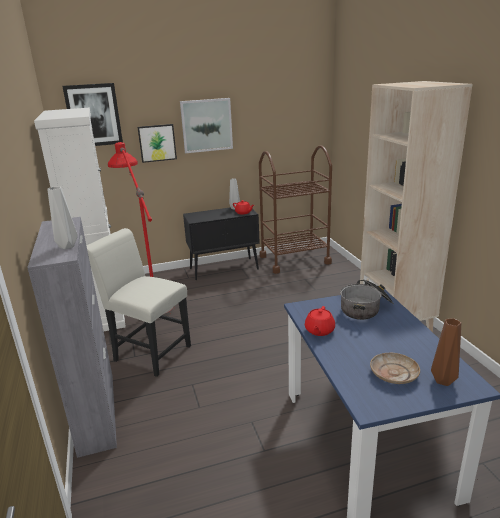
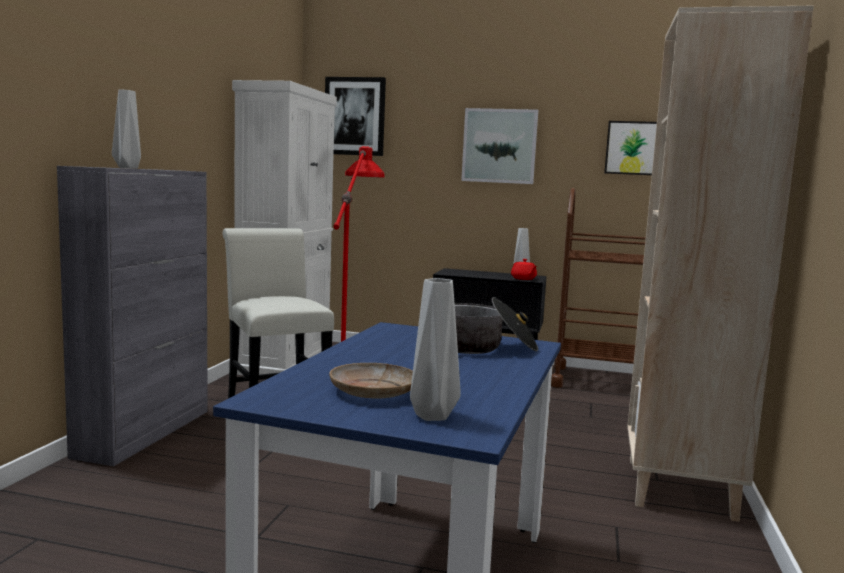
camera: 30 degrees right, 15 degrees down
picture [137,124,177,163] -> picture moved to [604,121,657,175]
red teapot [305,306,335,336] -> none
brown vase [431,318,461,386] -> grey vase [410,278,461,421]

